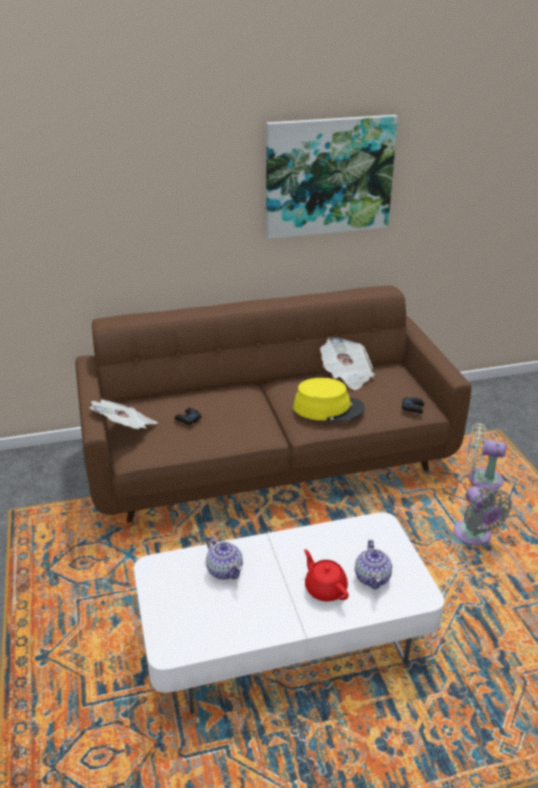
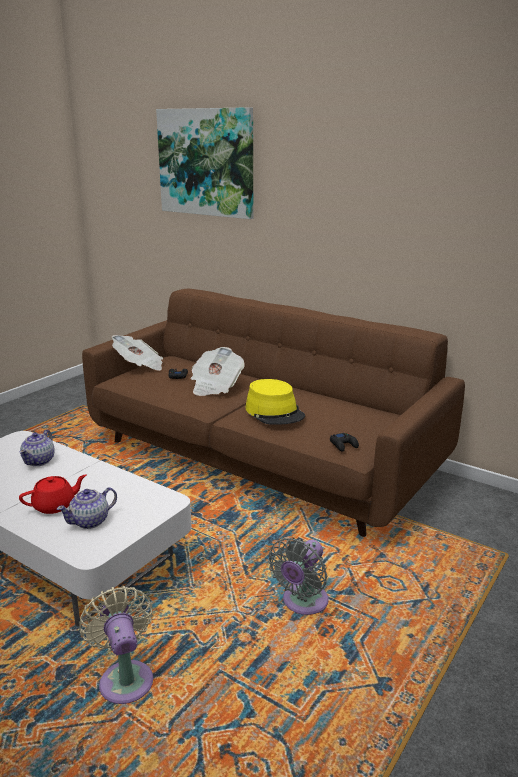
camera: 50 degrees right, 10 degrees down
picture [266,115,398,239] -> picture moved to [156,107,253,219]
red teapot [304,549,349,601] -> red teapot turned 45 degrees clockwise [19,475,86,514]
newspaper [320,337,375,390] -> newspaper moved to [191,347,245,396]
beige fan [467,423,506,490] -> beige fan moved to [79,586,153,704]

